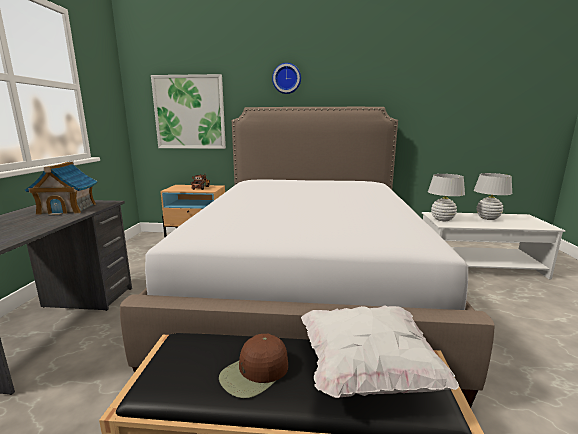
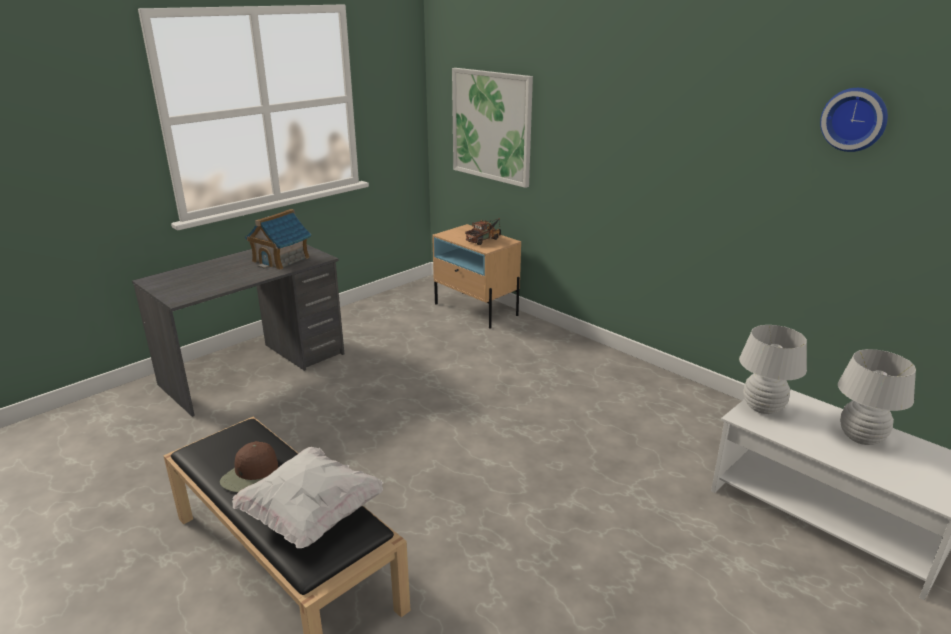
camera: 40 degrees right, 10 degrees up
bed [120,107,495,408] -> none
brown cap [219,333,288,398] -> brown cap turned 60 degrees counterclockwise [220,441,278,492]
wall clock [272,63,301,94] -> wall clock moved to [820,88,888,152]

